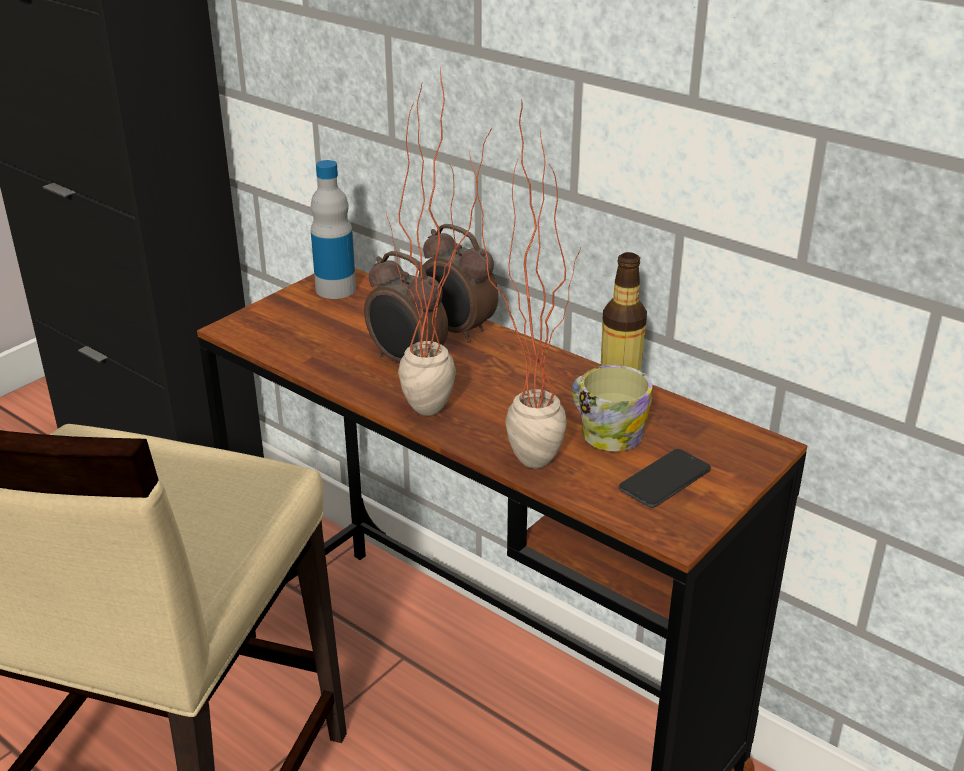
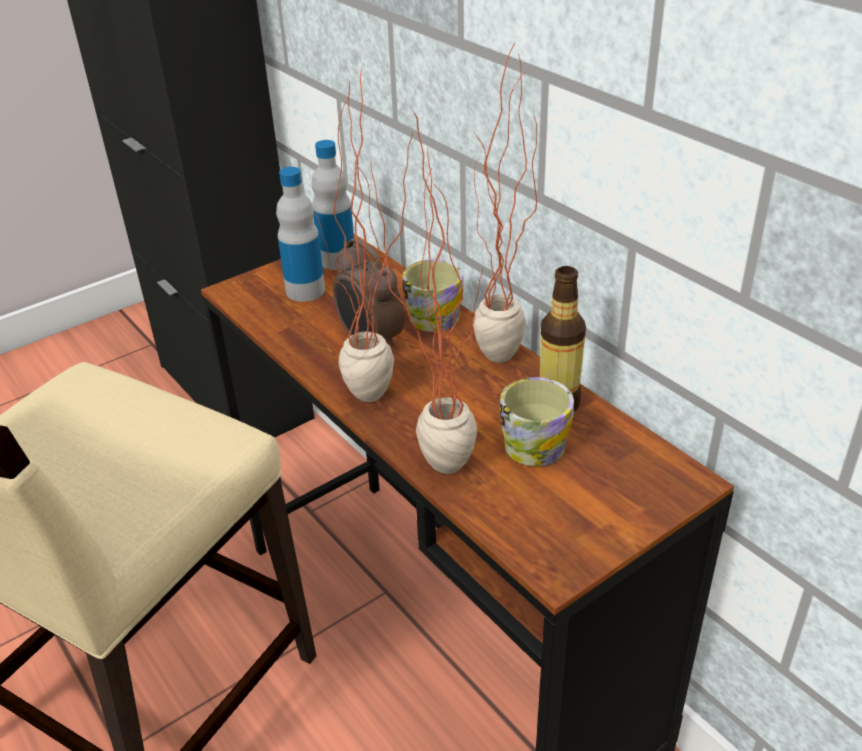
camera: 15 degrees right, 5 degrees up
alarm clock [418,224,498,343] -> mug [402,259,464,332]
phone [619,449,711,508] -> none
none -> bottle [276,167,325,302]
none -> potted plant [473,43,537,363]

